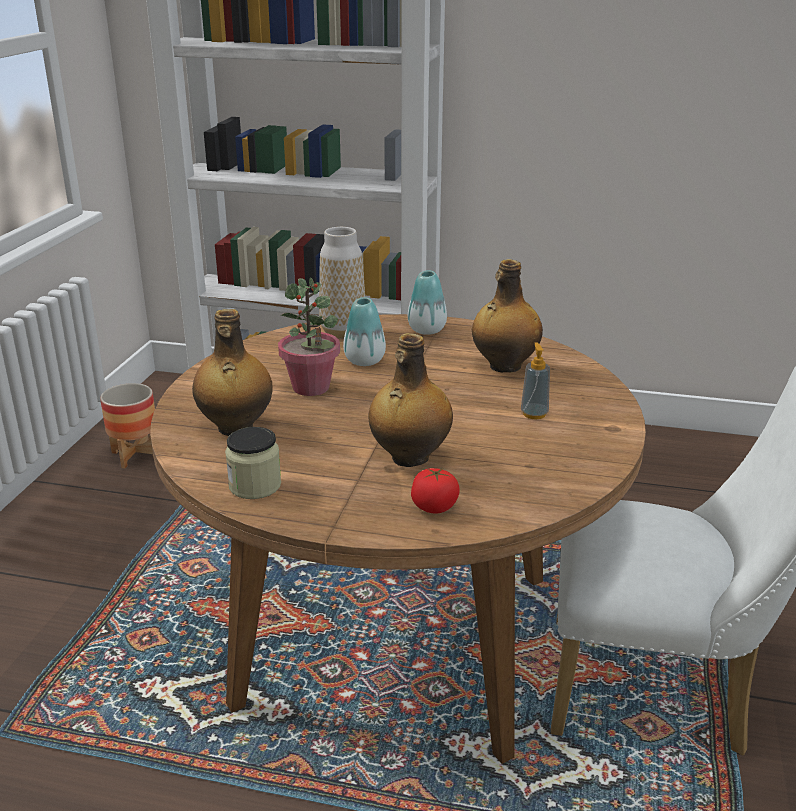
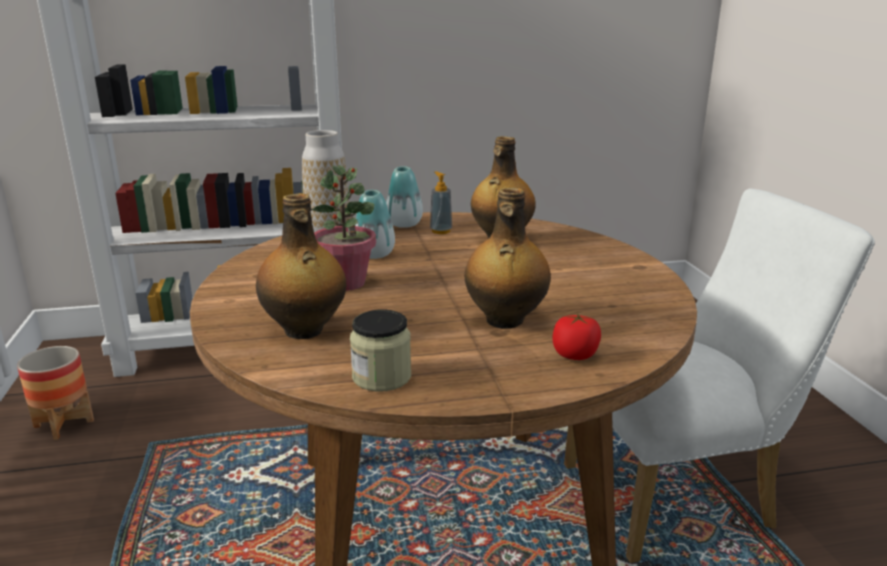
camera: 25 degrees left, 5 degrees down
soap dispenser [521,342,550,419] -> soap dispenser moved to [430,171,452,234]

